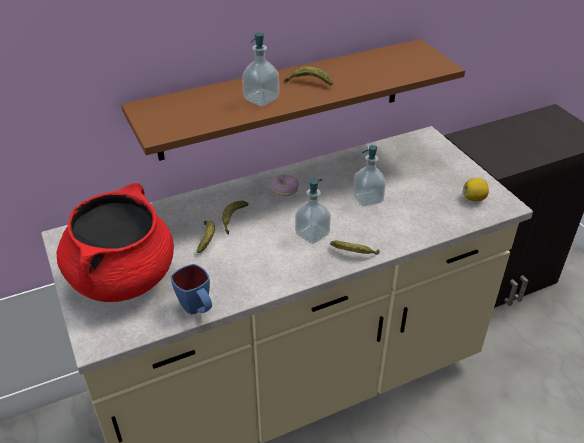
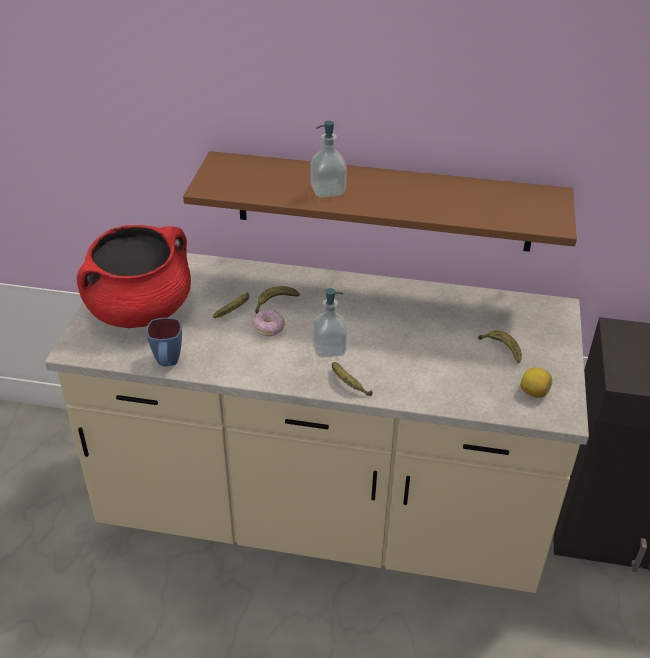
camera: 35 degrees right, 0 degrees up
donut [271,174,299,196] -> donut moved to [252,309,285,336]
banana [285,66,333,86] -> banana moved to [478,330,522,364]
soap dispenser [353,145,386,206] -> none

